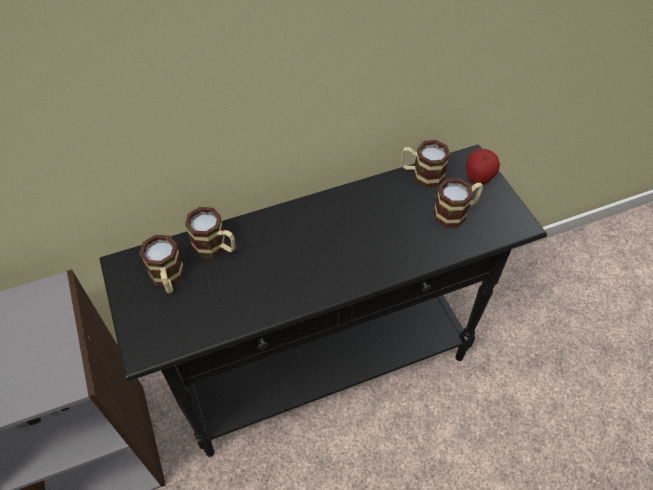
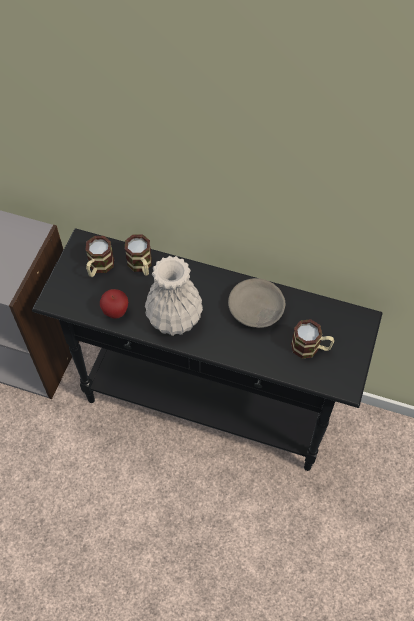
camera: 40 degrees right, 5 degrees up
mug [401,140,450,188] -> none
apple [466,149,500,185] -> apple moved to [100,289,128,319]
none -> white vase [145,256,203,336]
none -> grey bowl [228,278,285,328]

